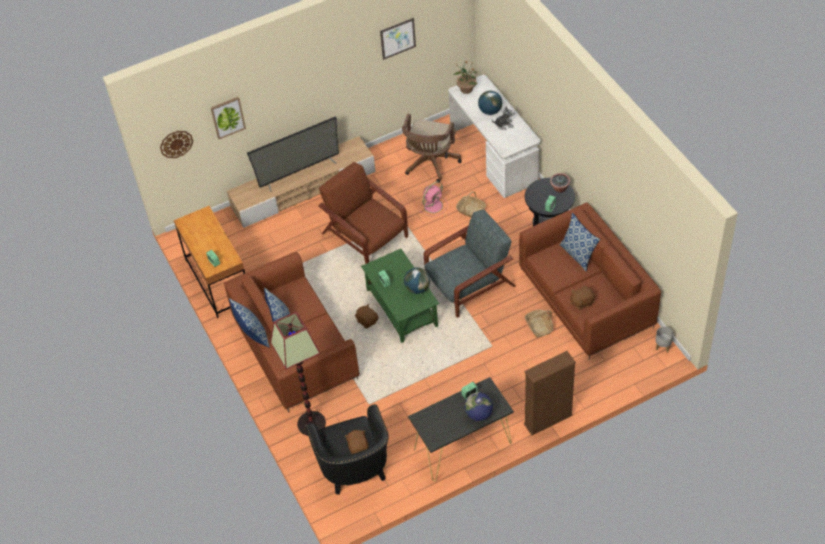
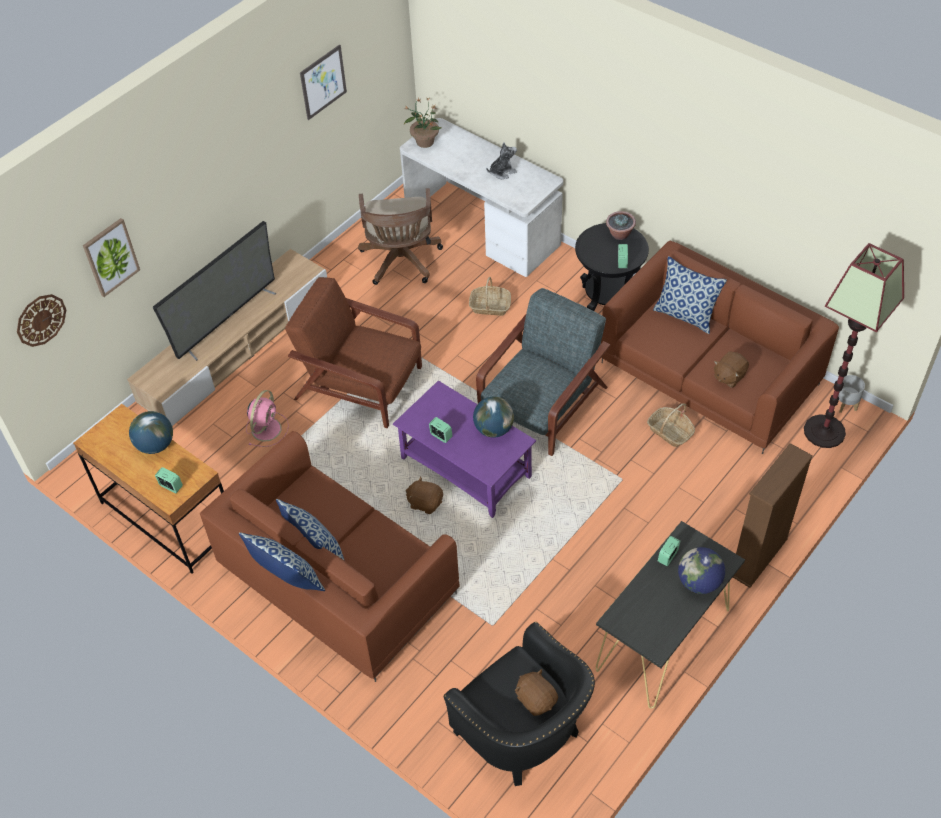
camera: 25 degrees left, 0 degrees up
floor lamp [270,311,326,436] -> floor lamp moved to [804,243,904,448]
green coffee table [361,249,439,343] -> purple coffee table [393,381,536,518]
pink fan [420,181,448,216] -> pink fan moved to [246,390,289,447]
globe [478,91,502,115] -> globe moved to [129,411,173,454]

